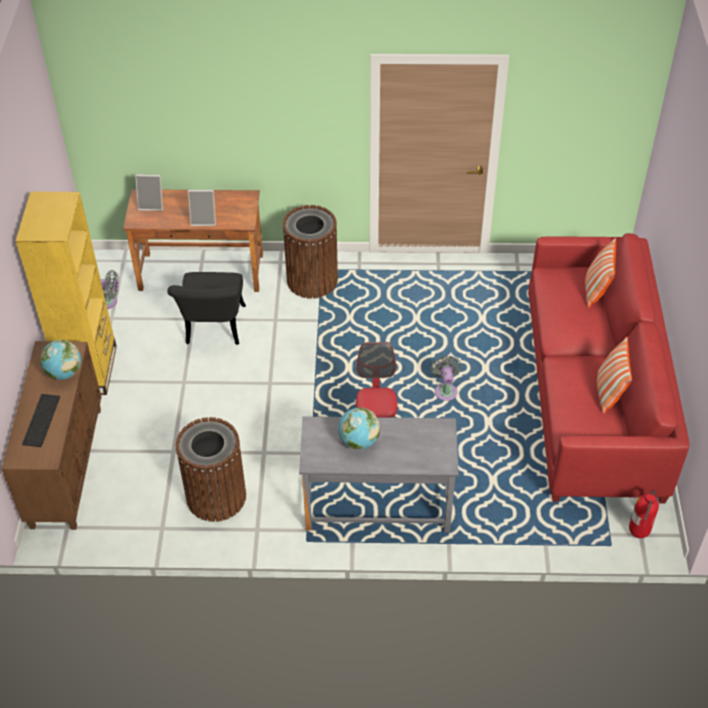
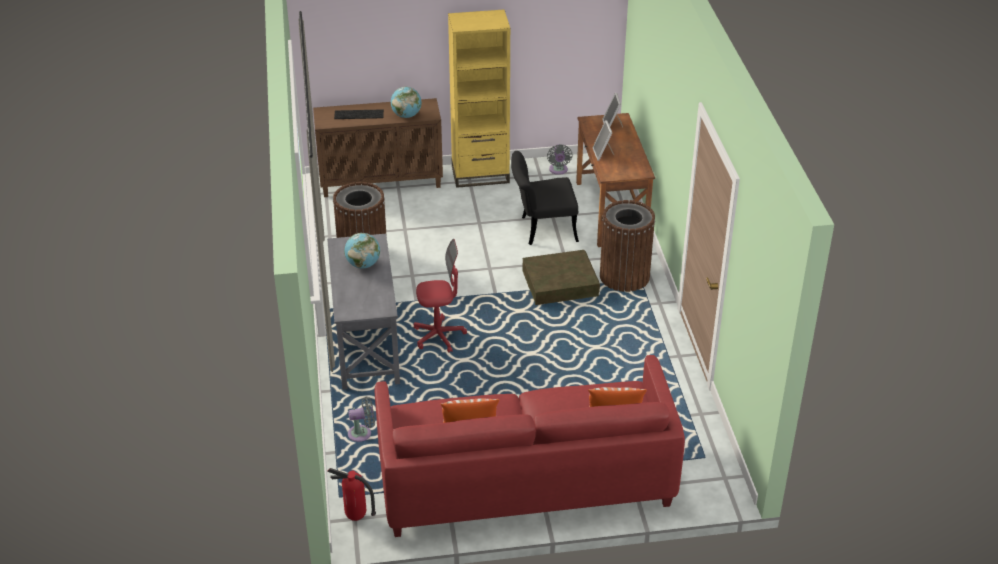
camera: 80 degrees right, 10 degrees down
grey fan [431,355,462,401] -> grey fan moved to [348,397,375,442]
none -> brown storage box [522,250,600,305]

